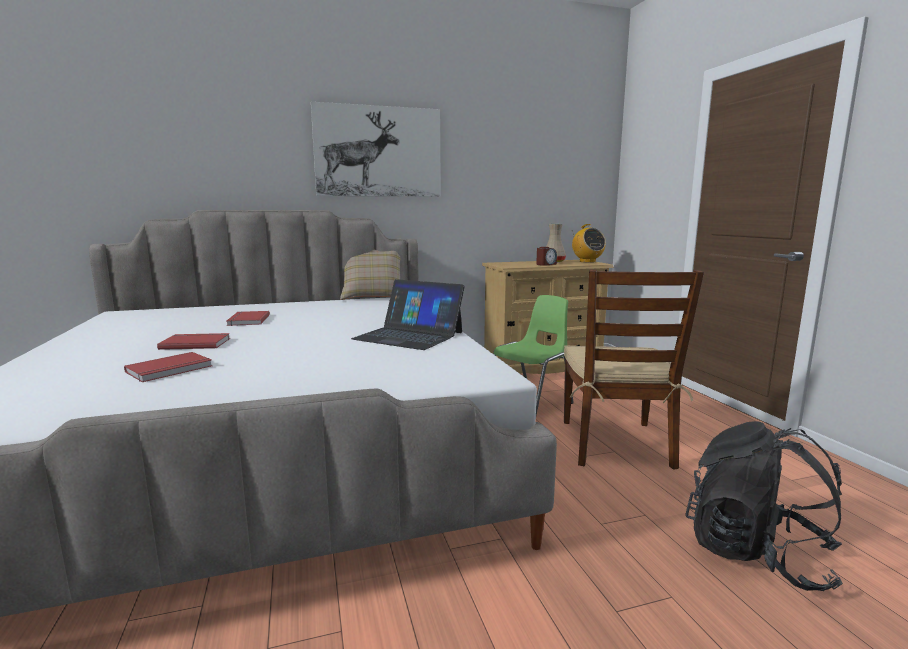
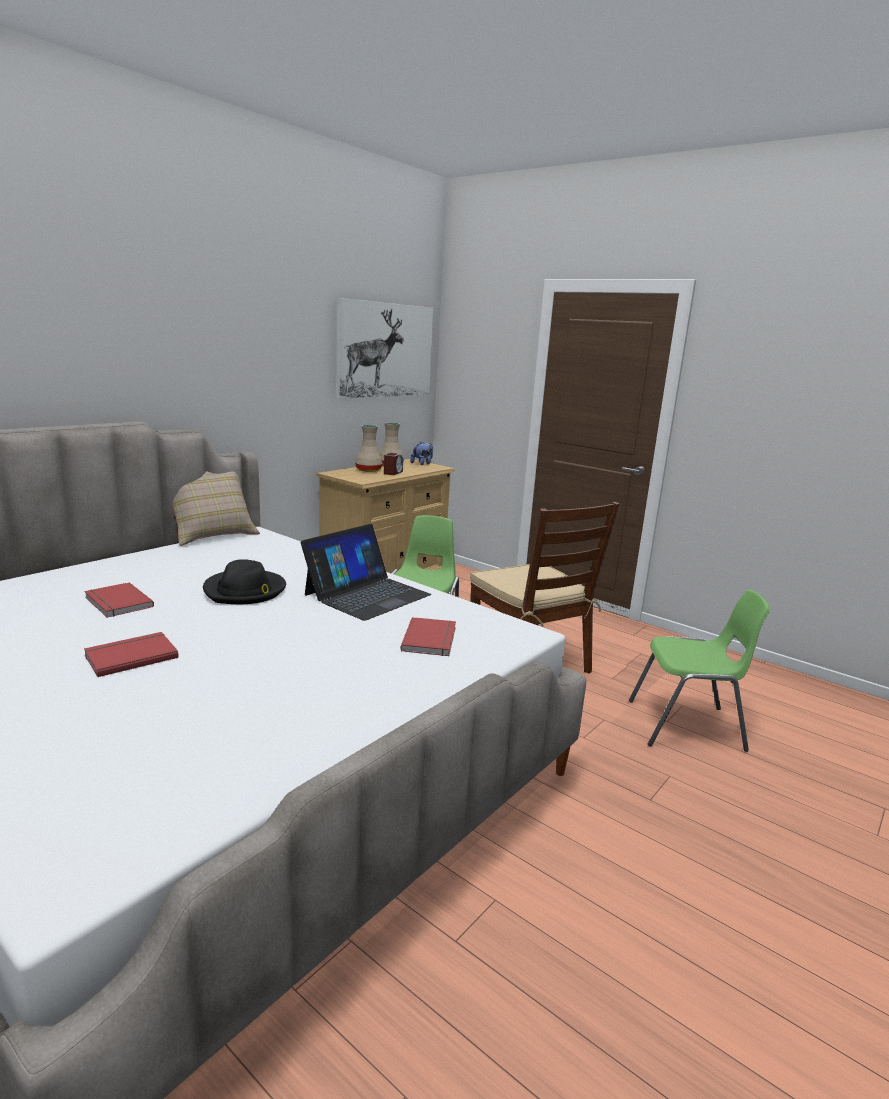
camera: 35 degrees left, 5 degrees up
red book [124,352,212,382] -> red book moved to [400,617,456,656]
picture [311,102,441,197] -> picture moved to [336,298,433,399]
laptop [351,279,465,350] -> laptop turned 45 degrees counterclockwise [301,524,431,621]
radio [572,224,606,263] -> plush toy [410,441,433,465]
black backpack [685,421,843,591] -> green chair [629,590,771,752]
none -> black hat [203,559,286,604]
none -> beige vase [355,425,383,472]

